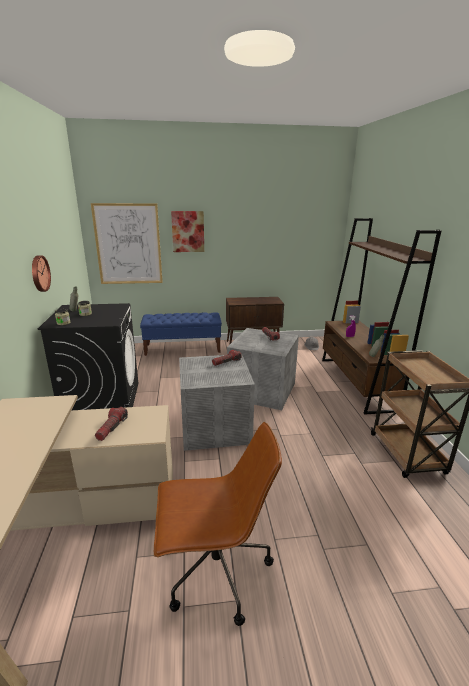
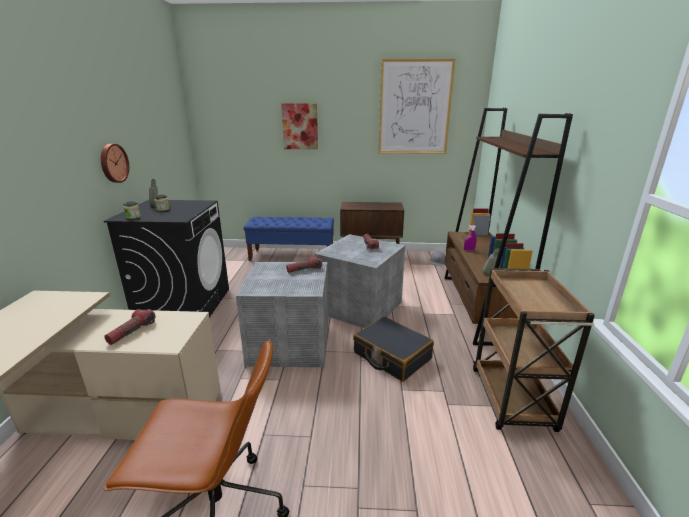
camera: 10 degrees right, 0 degrees up
picture [91,203,163,284] -> picture moved to [378,58,456,154]
none -> black suitcase [353,317,434,382]

